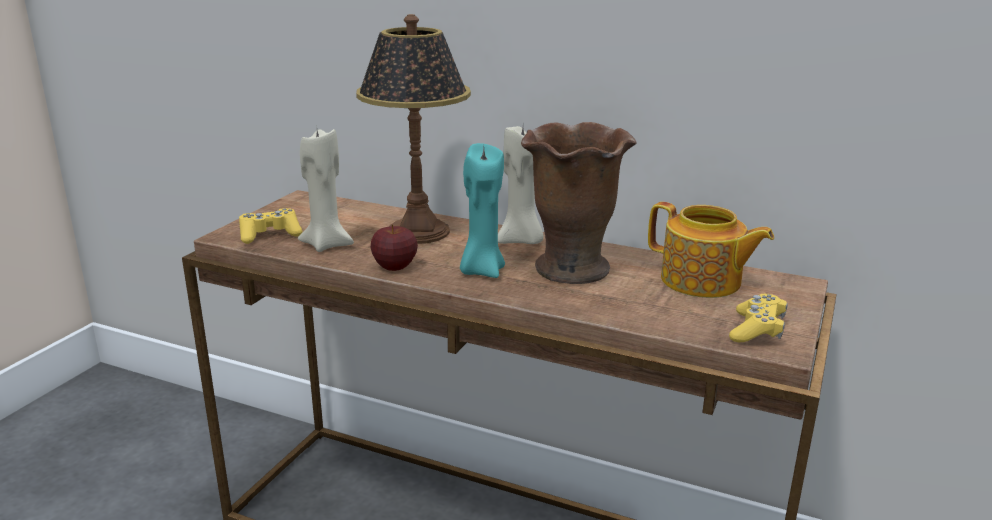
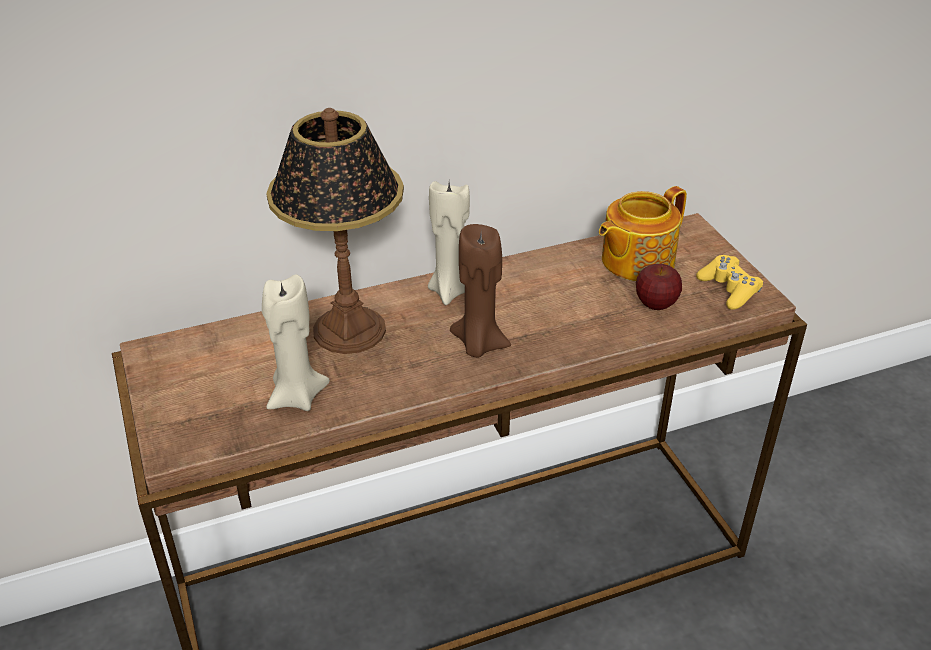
camera: 45 degrees left, 15 degrees up
yellow game controller [239,208,302,244] -> none
apple [371,224,418,271] -> apple moved to [636,264,682,310]
turquoise candle [460,143,505,278] -> brown candle [450,224,511,358]
brown vase [521,122,637,284] -> none
teapot [648,202,774,298] -> teapot turned 150 degrees clockwise [599,186,687,281]

